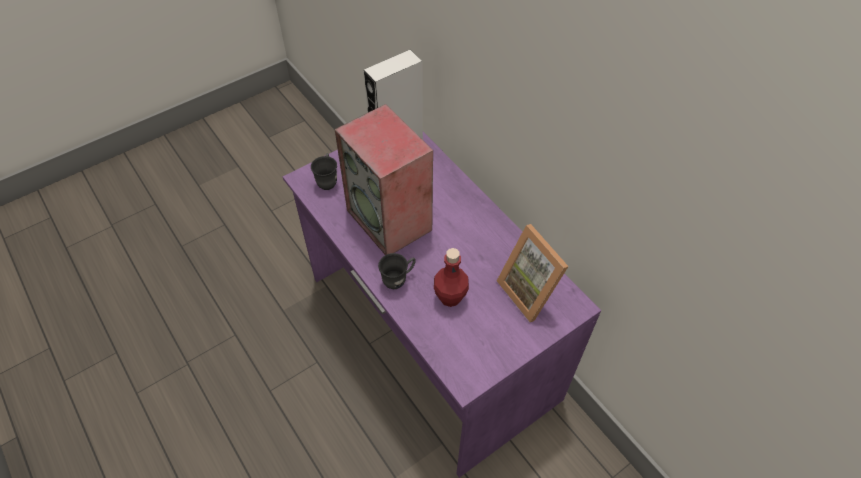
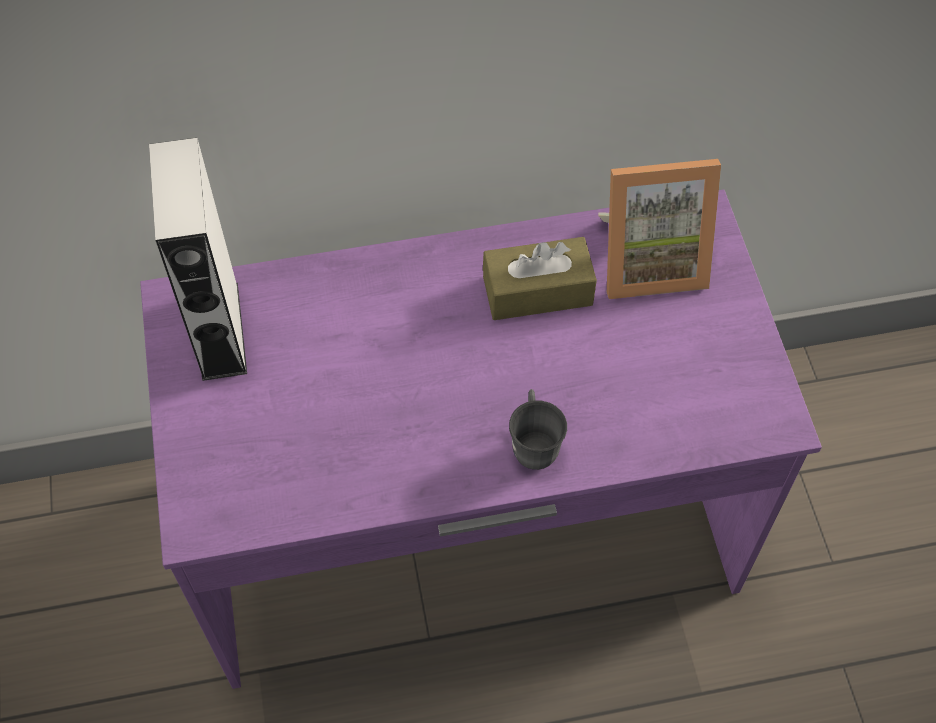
camera: 65 degrees left, 5 degrees up
grey mug [311,153,337,190] -> none
speaker [335,104,433,255] -> none
red bottle [434,248,469,307] -> none
none -> brown tissue box [483,237,597,320]

